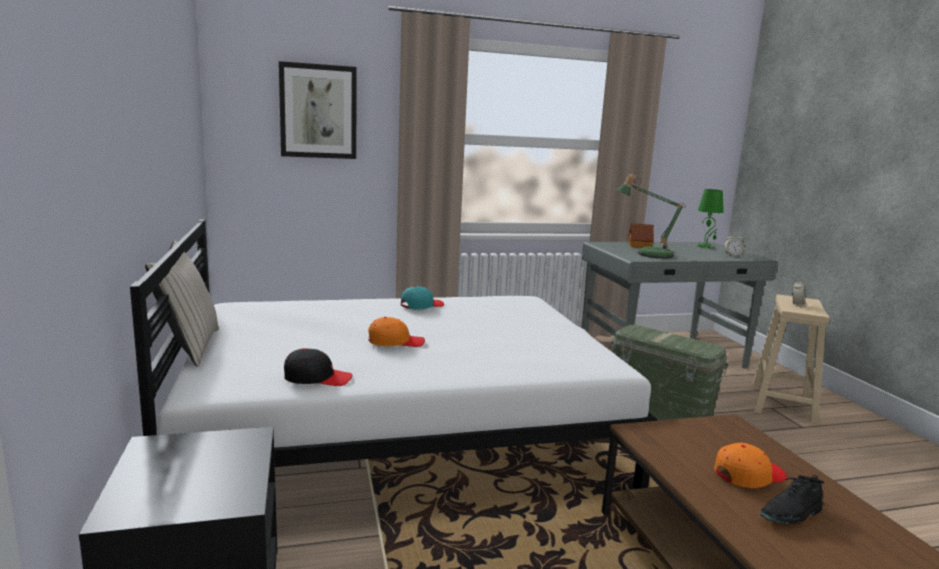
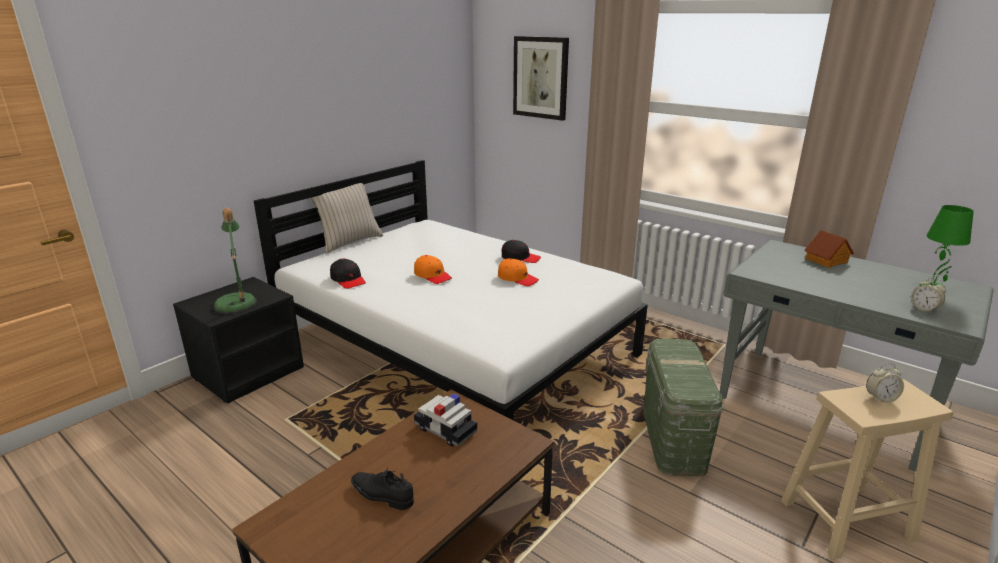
camera: 55 degrees right, 10 degrees up
turquoise cap [401,286,444,310] -> black cap [501,240,541,263]
table lamp [617,174,686,259] -> table lamp moved to [213,207,257,314]
orange cap [714,443,787,488] -> orange cap moved to [498,258,539,286]
none -> toy car [414,394,477,447]

